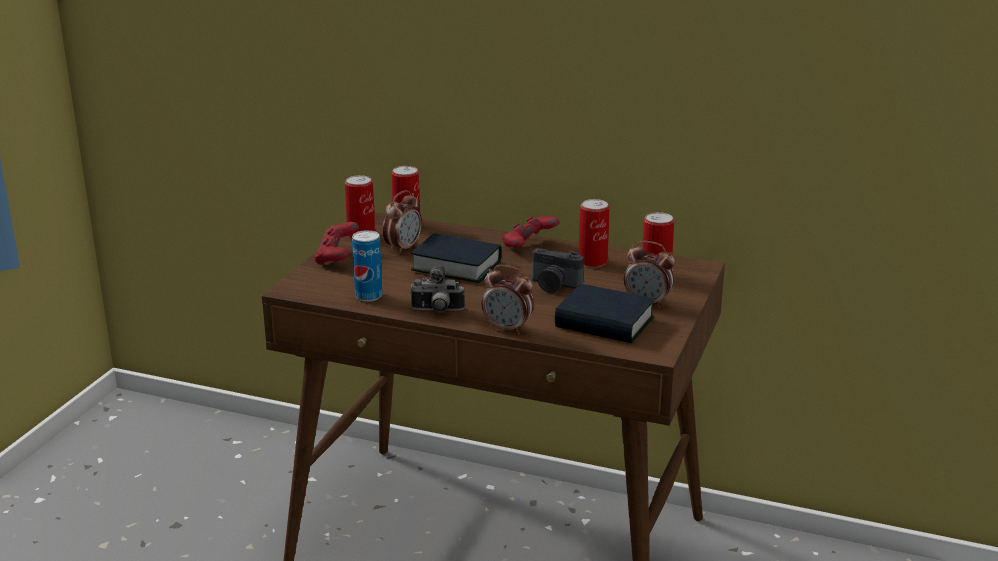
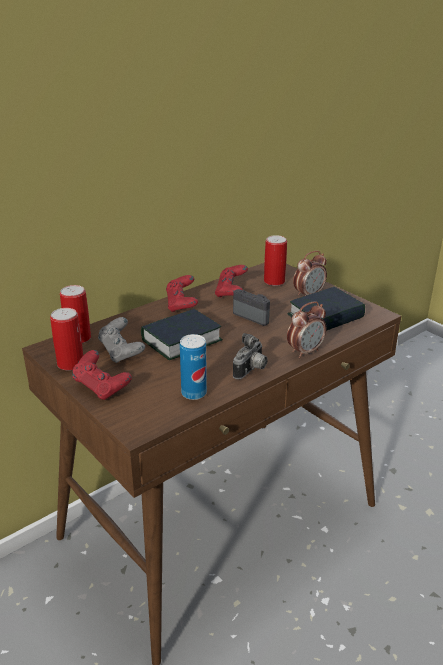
camera: 60 degrees left, 5 degrees up
alarm clock [382,190,422,255] -> grey game controller [98,317,145,363]
camera [532,248,584,293] -> camera turned 105 degrees counterclockwise [233,289,270,326]
can [579,199,609,267] -> red game controller [215,265,248,297]

